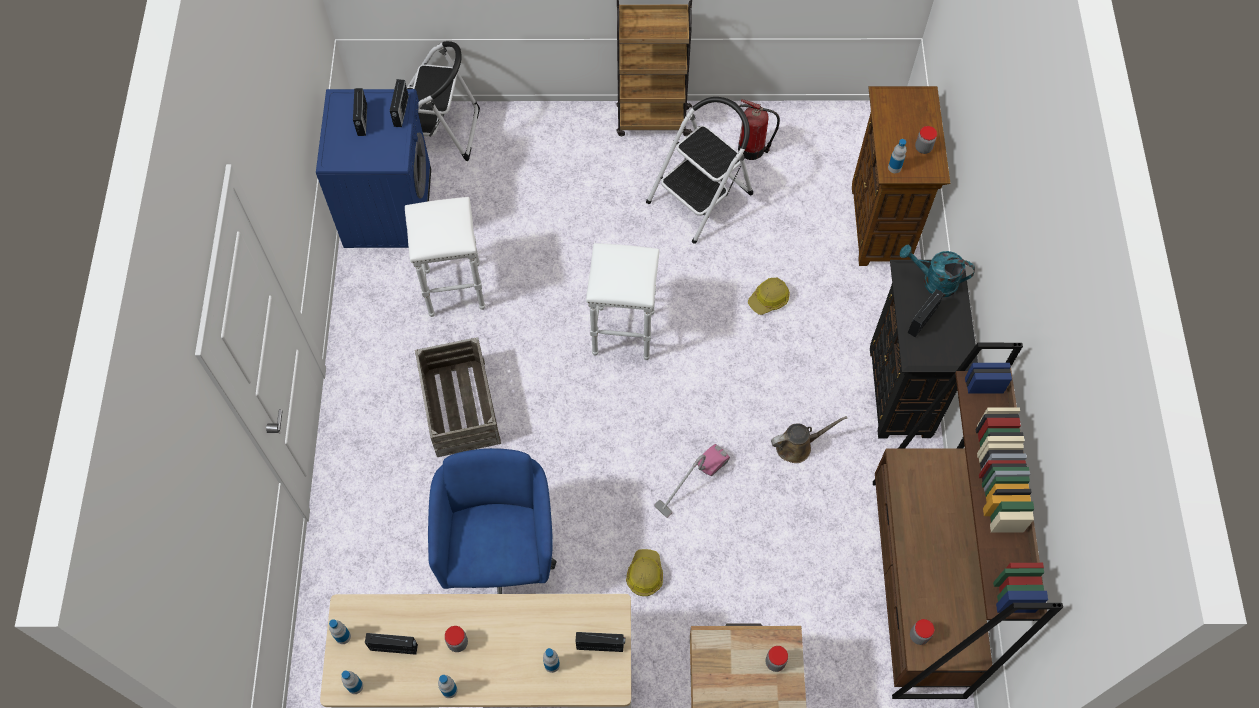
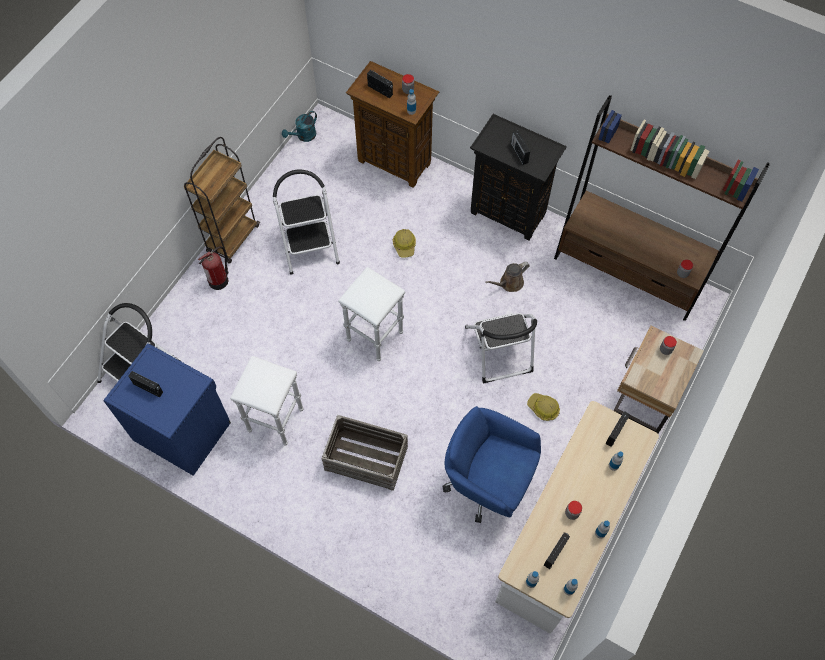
camera: 60 degrees left, 0 degrees up
radio [390,79,409,127] -> radio moved to [367,70,393,98]
vacuum cleaner [654,444,730,518] -> step ladder [465,313,537,383]
fire extinguisher [738,99,780,160] -> fire extinguisher moved to [198,246,228,290]
brown watering can [771,416,847,463] -> brown watering can turned 135 degrees counterclockwise [486,262,530,292]
turquoise watering can [900,245,975,297] -> turquoise watering can moved to [282,111,317,142]

